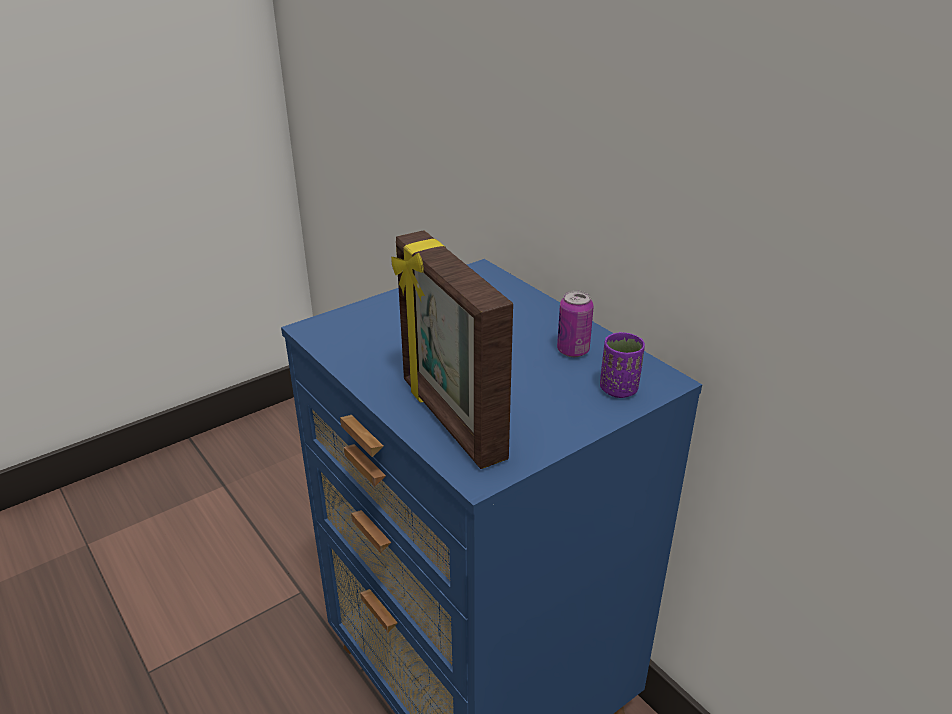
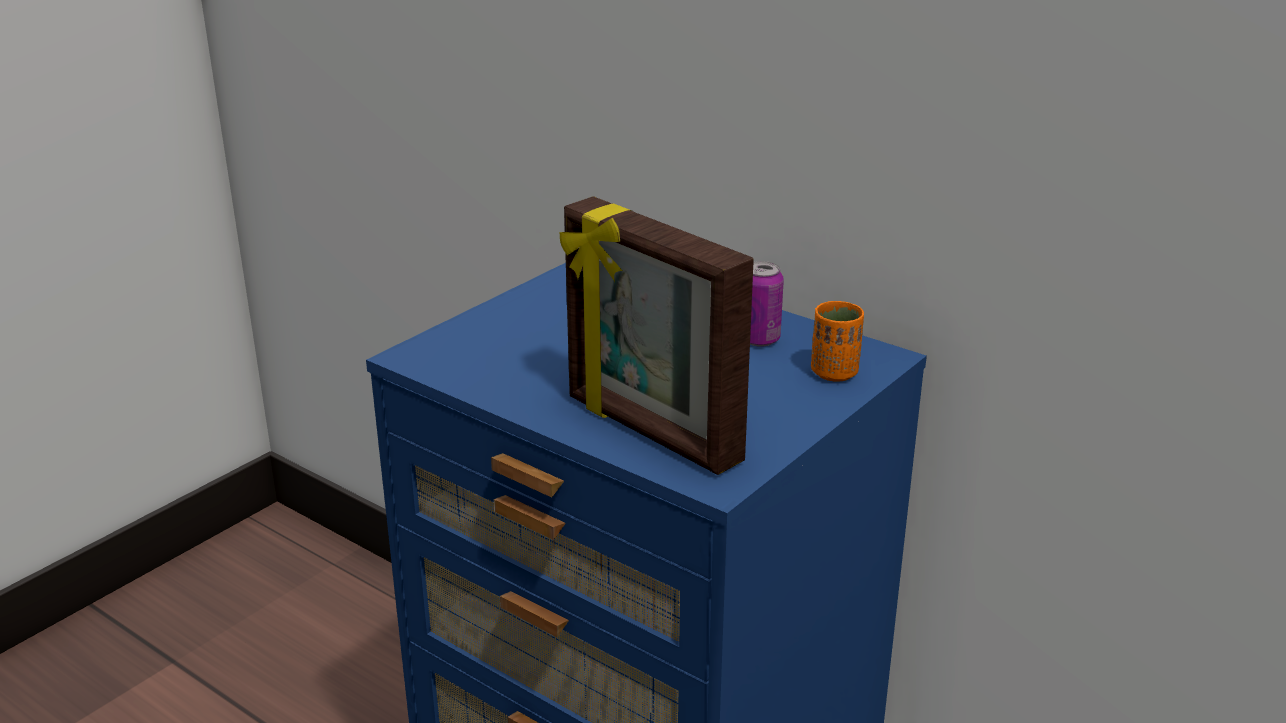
camera: 15 degrees left, 5 degrees down
purple cup [600,332,645,398] -> orange cup [811,301,864,382]

